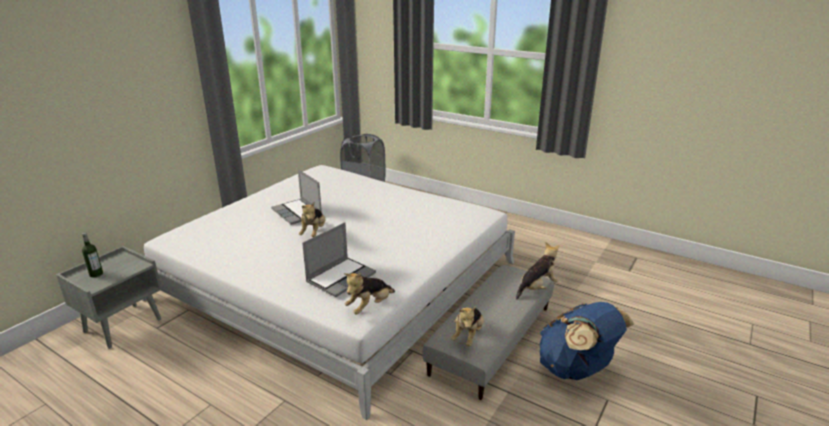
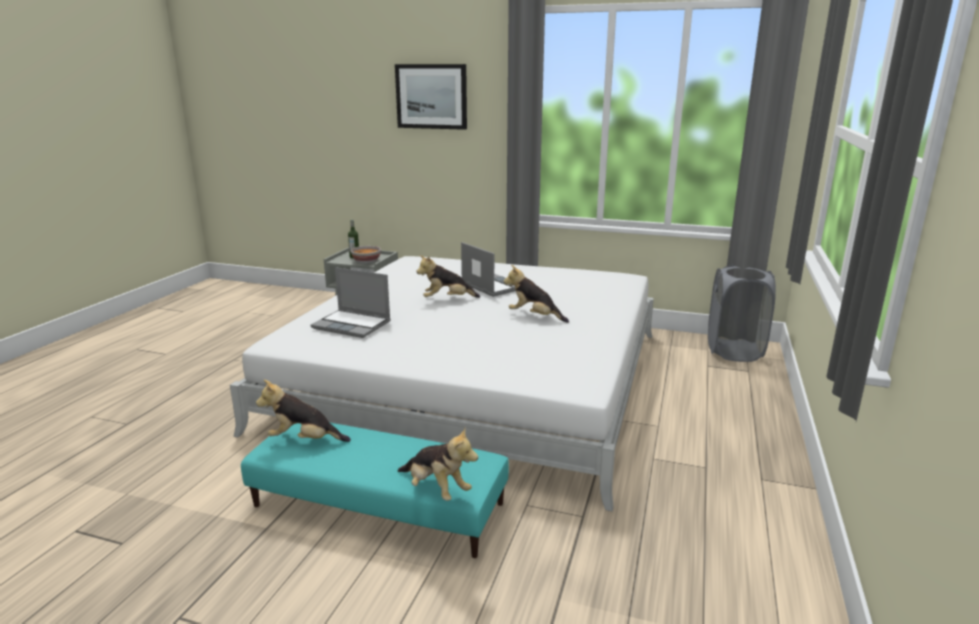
camera: 75 degrees right, 5 degrees down
laptop [271,169,322,225] -> laptop turned 105 degrees clockwise [461,242,516,297]
plush toy [344,273,395,315] -> plush toy moved to [504,265,569,323]
grey ottoman [423,265,554,400] -> turquoise ottoman [241,423,509,558]
blue backpack [540,302,634,380] -> none
none -> bowl [351,246,381,264]
none -> picture [395,64,467,130]

